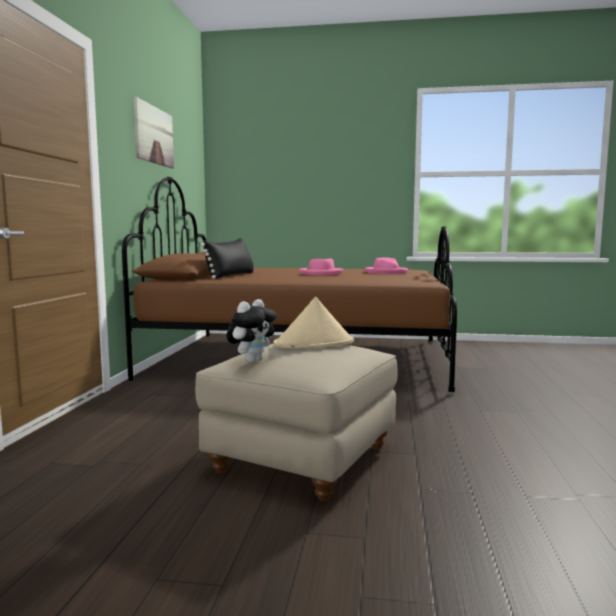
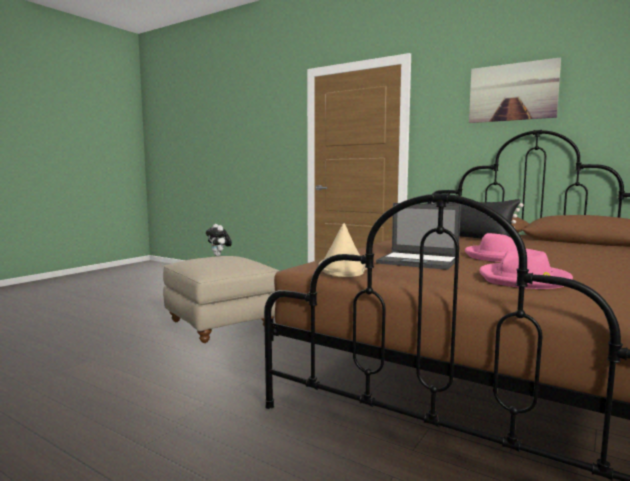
camera: 115 degrees right, 0 degrees up
beige hat [273,297,354,348] -> beige hat moved to [319,223,367,277]
none -> laptop [376,203,461,270]

